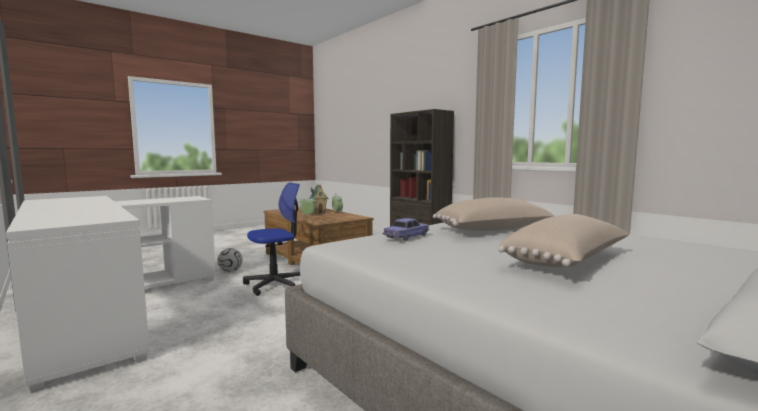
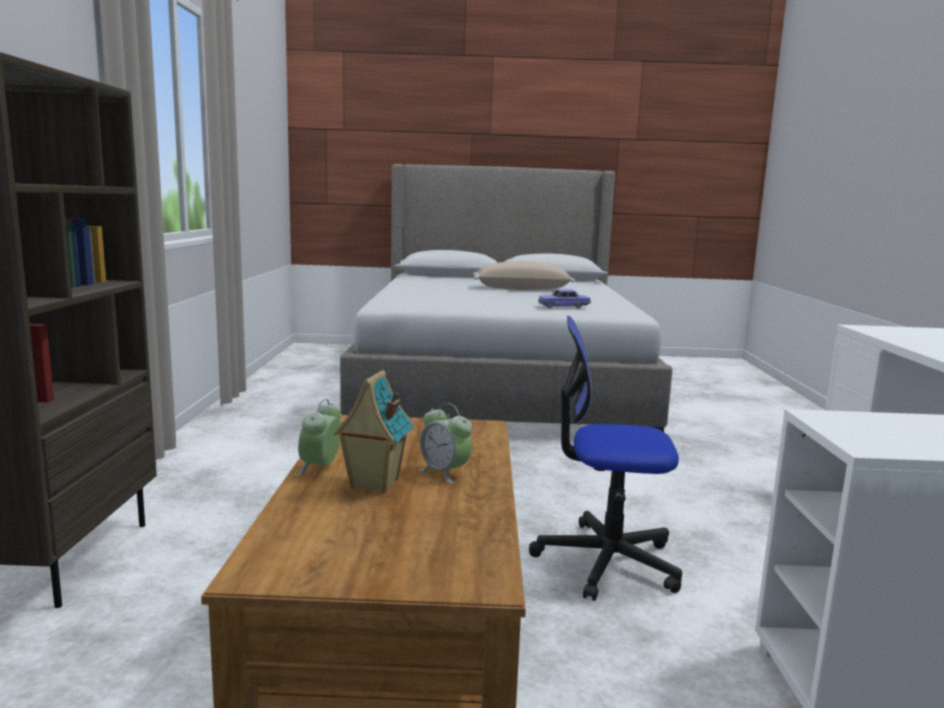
camera: 140 degrees left, 5 degrees up
football [218,248,243,272] -> none
beige pillow [433,197,554,231] -> none

